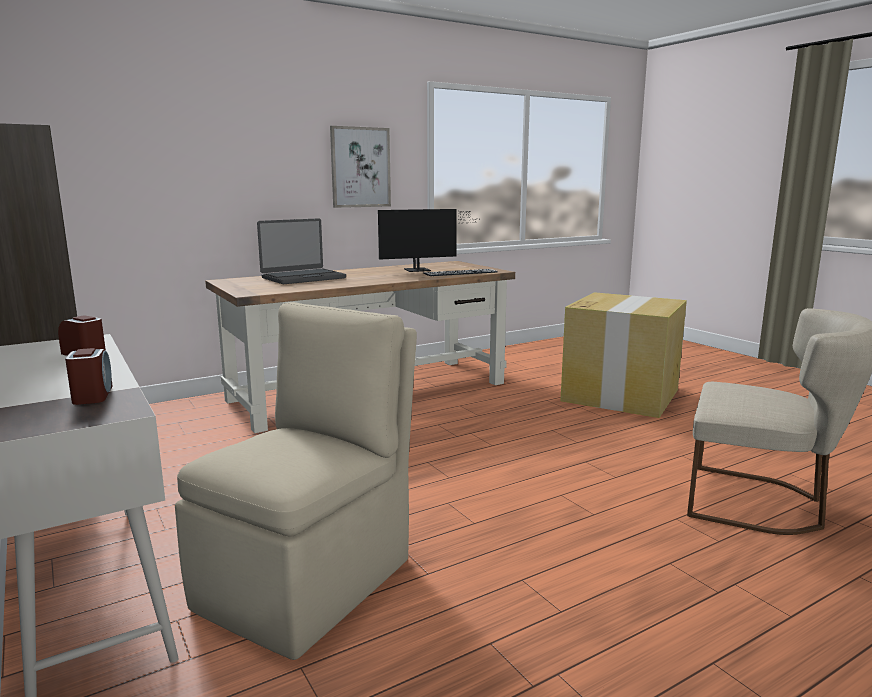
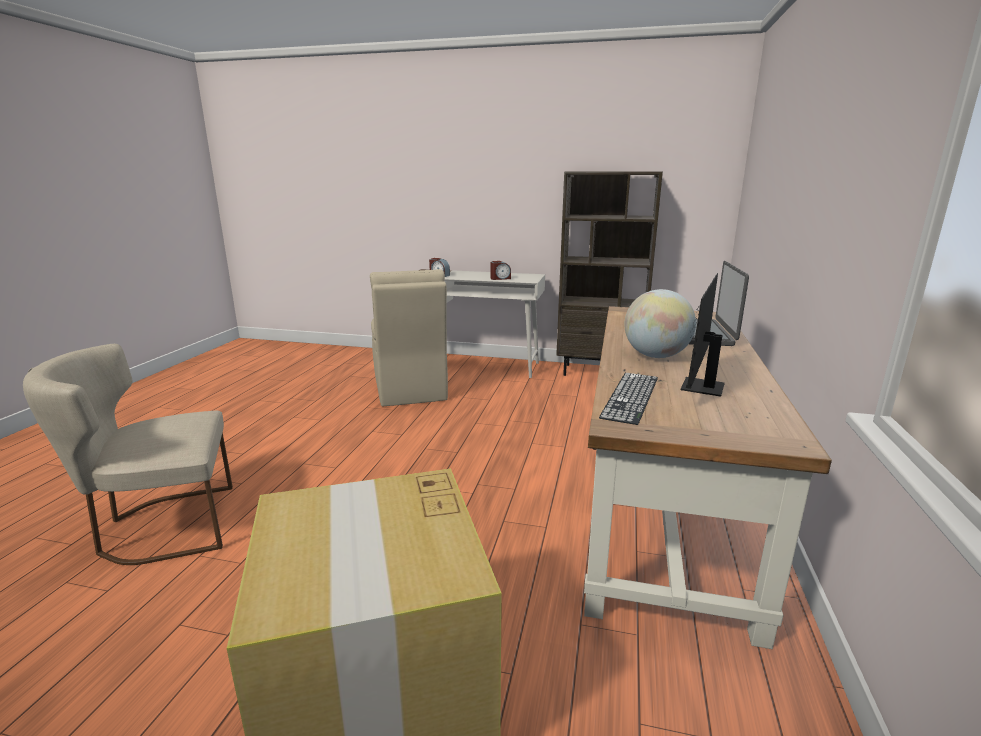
camera: 135 degrees right, 5 degrees up
picture [330,126,391,208] -> none
none -> globe [624,289,696,358]

